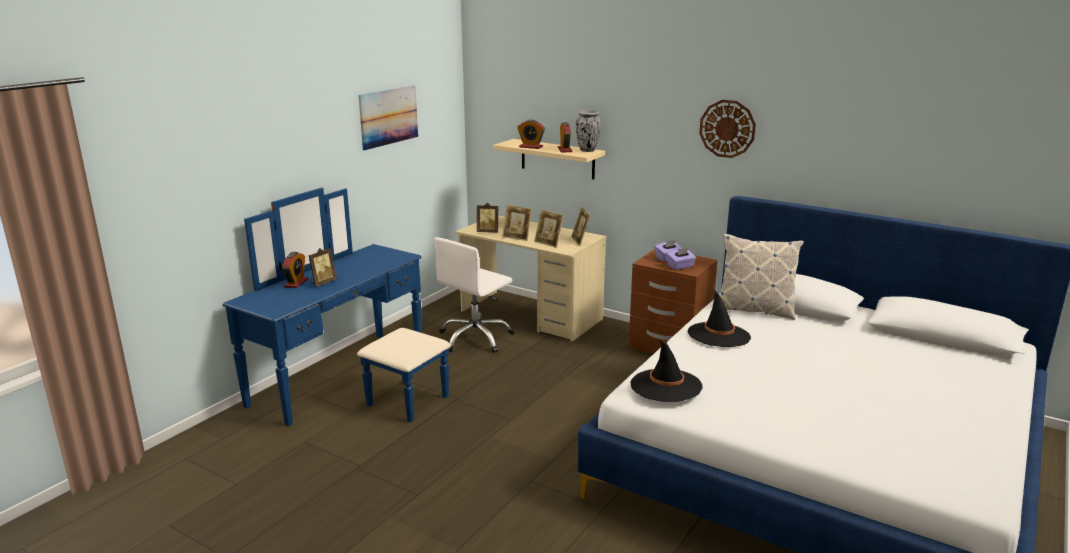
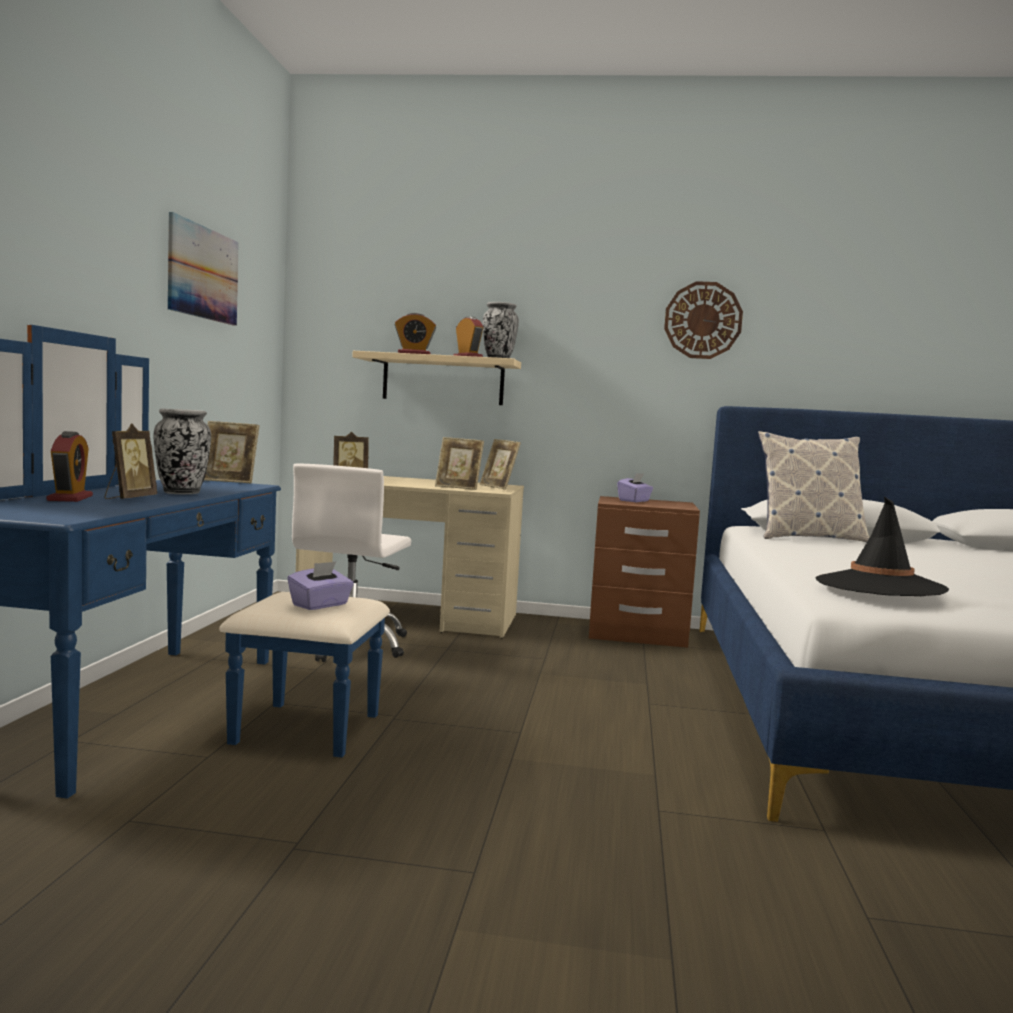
camera: 25 degrees left, 15 degrees down
picture frame [502,205,532,241] -> picture frame moved to [204,421,260,483]
purple tissue box [666,248,696,270] -> purple tissue box moved to [287,561,354,610]
black hat [688,289,751,347] -> none
none -> vase [154,409,211,494]

